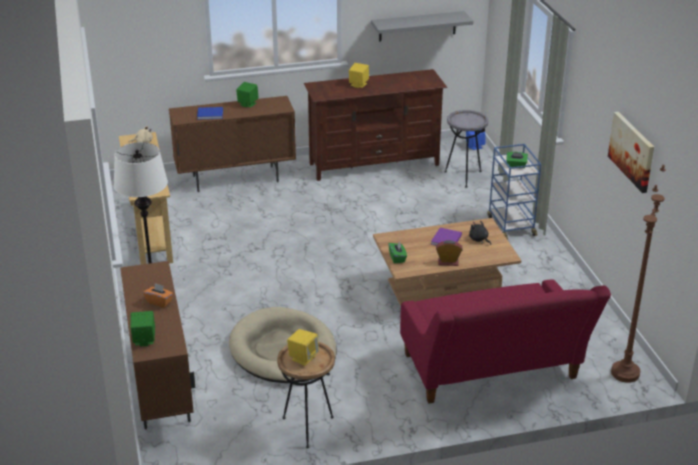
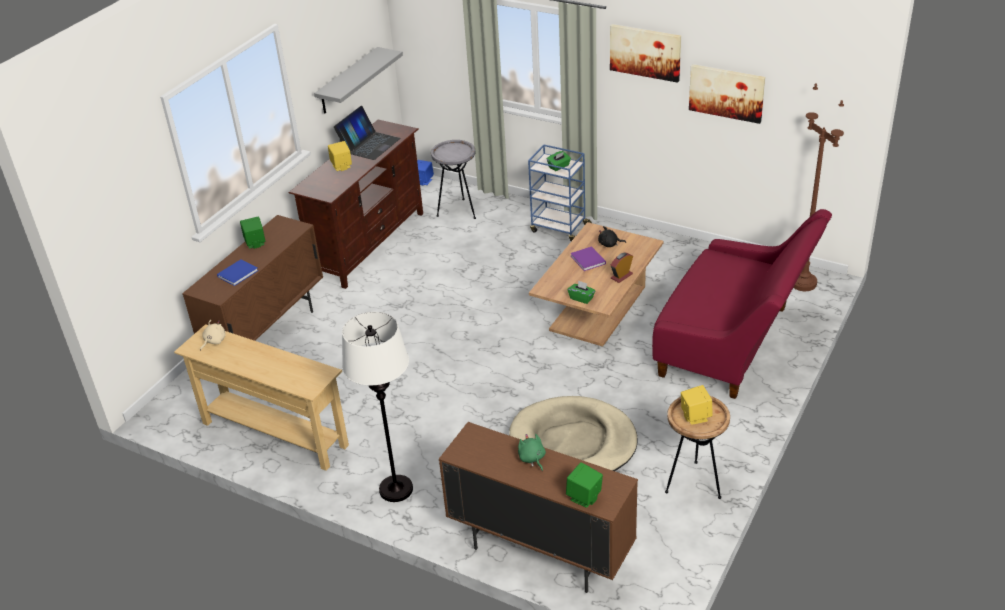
camera: 45 degrees left, 5 degrees up
orange tissue box [143,283,173,308] -> green plush toy [518,434,546,471]
none -> laptop [334,106,401,160]
none -> picture [610,24,681,83]

